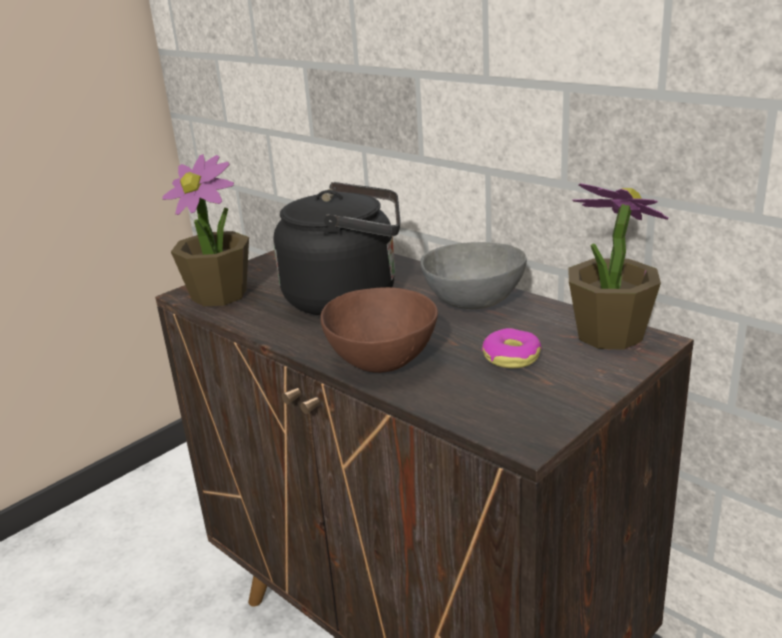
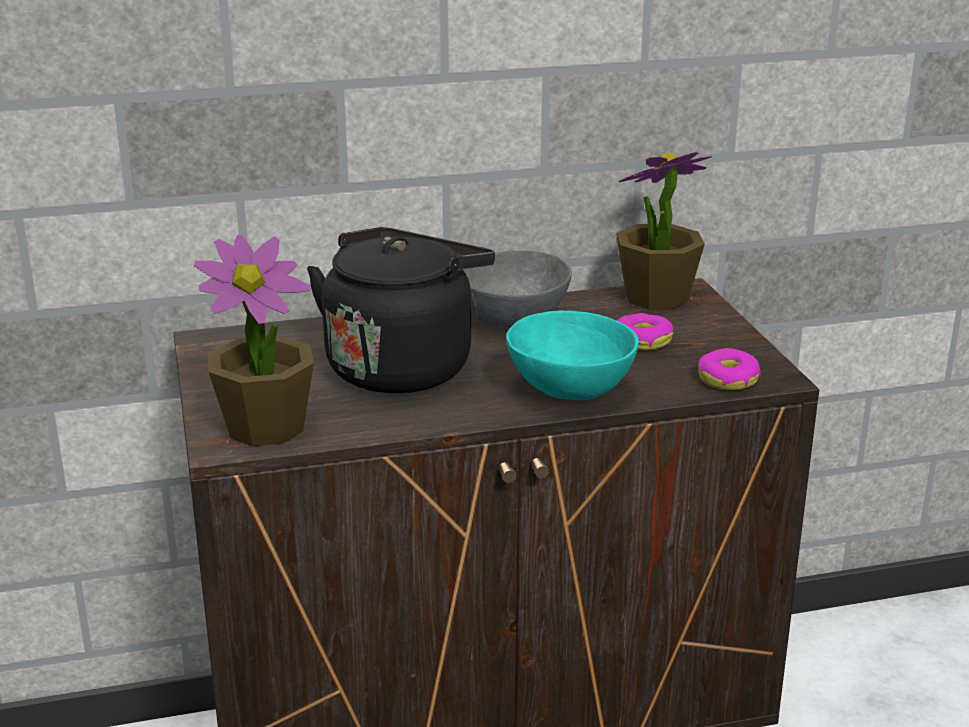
camera: 60 degrees left, 0 degrees up
brown bowl [320,287,438,373] -> turquoise bowl [506,310,639,400]
none -> donut [698,348,761,390]

